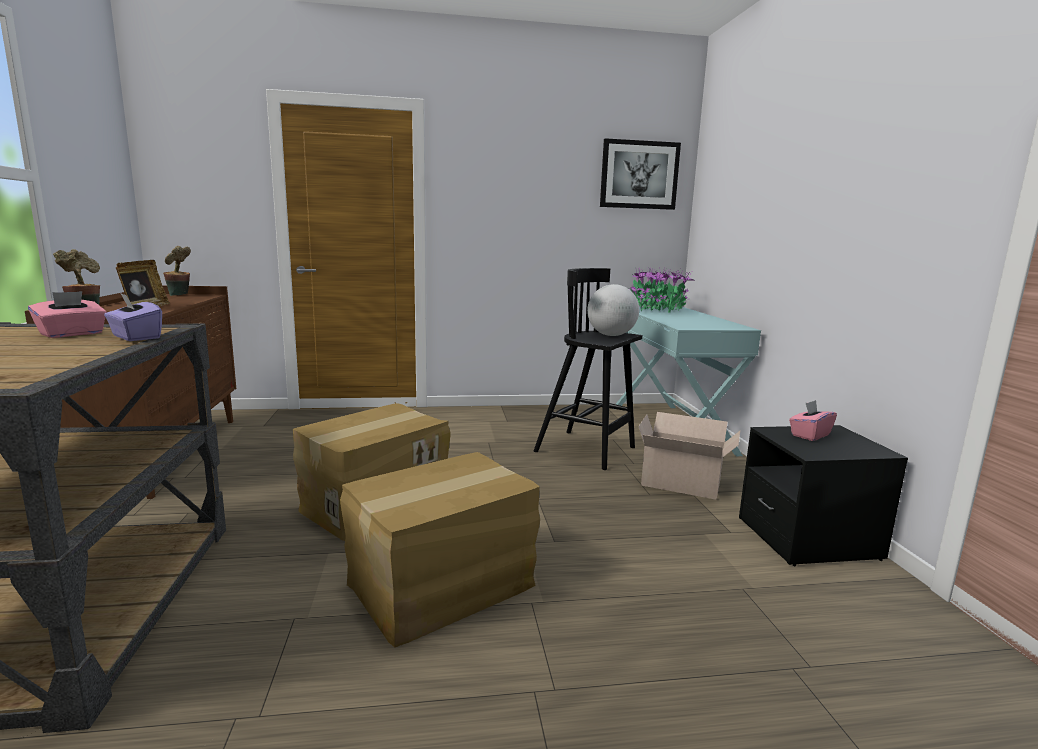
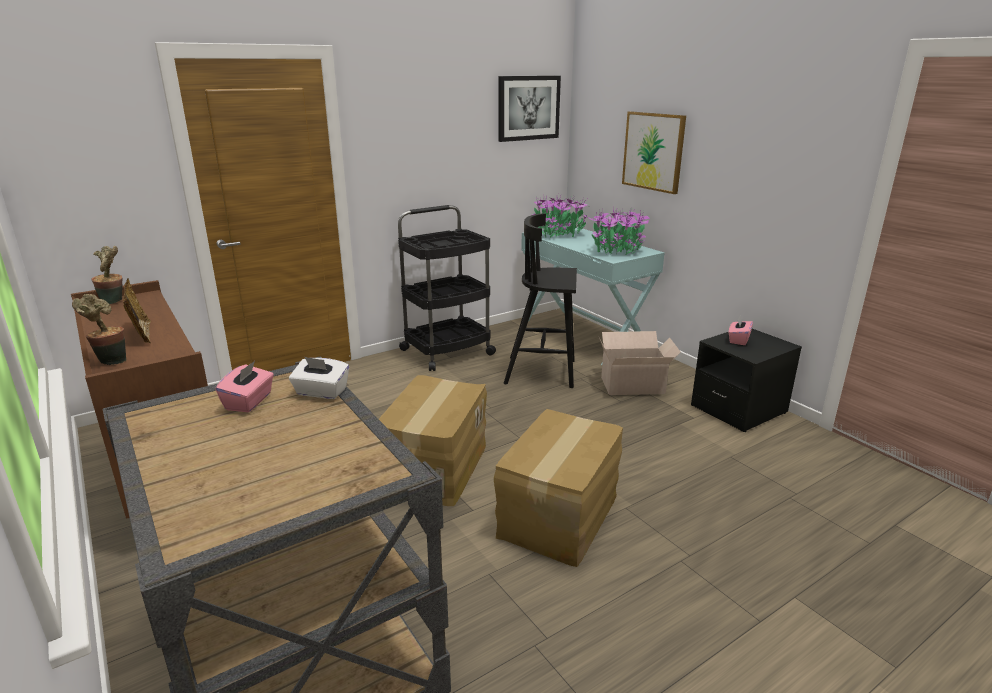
camera: 25 degrees left, 10 degrees up
purple tissue box [104,293,162,341] -> white tissue box [289,357,349,399]
globe [587,284,639,336] -> none
none -> black cart [398,205,496,371]
none -> potted plant [589,207,650,254]
none -> picture [622,111,686,194]

